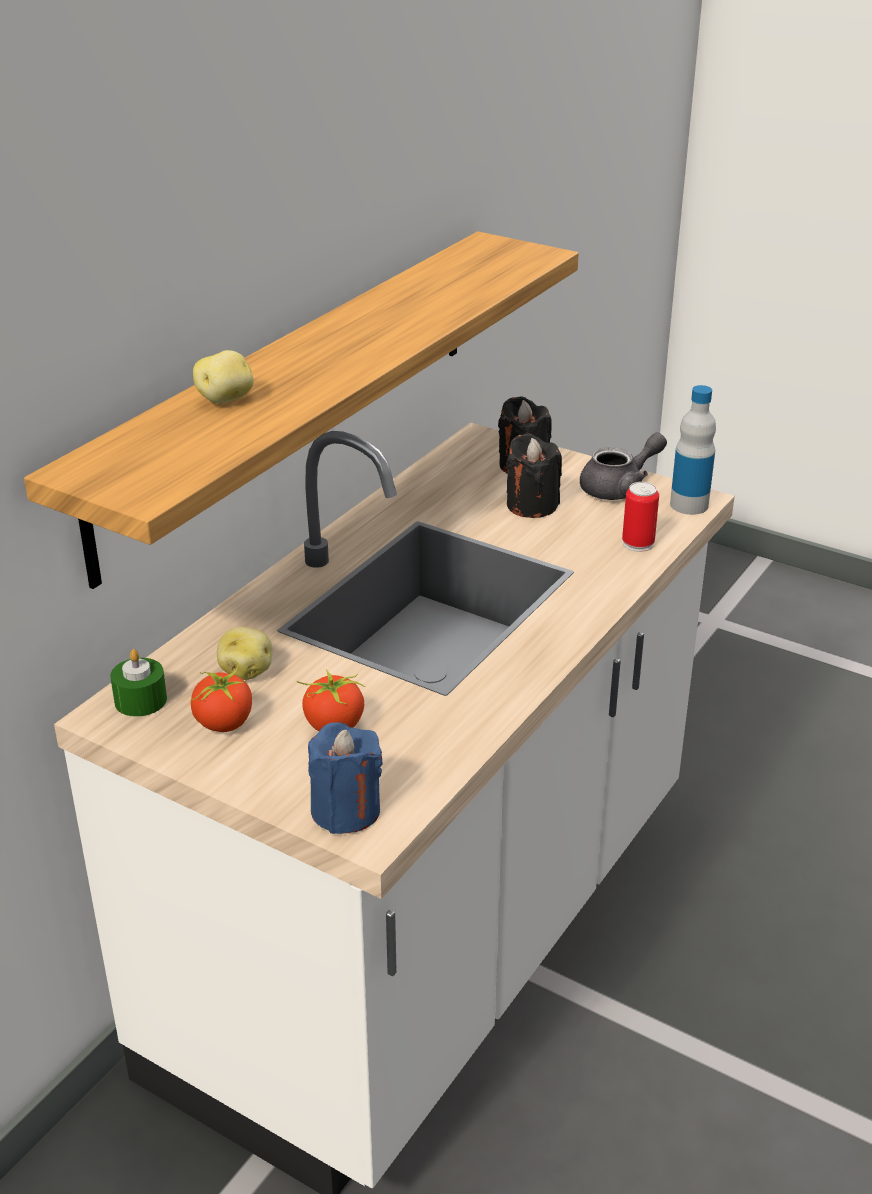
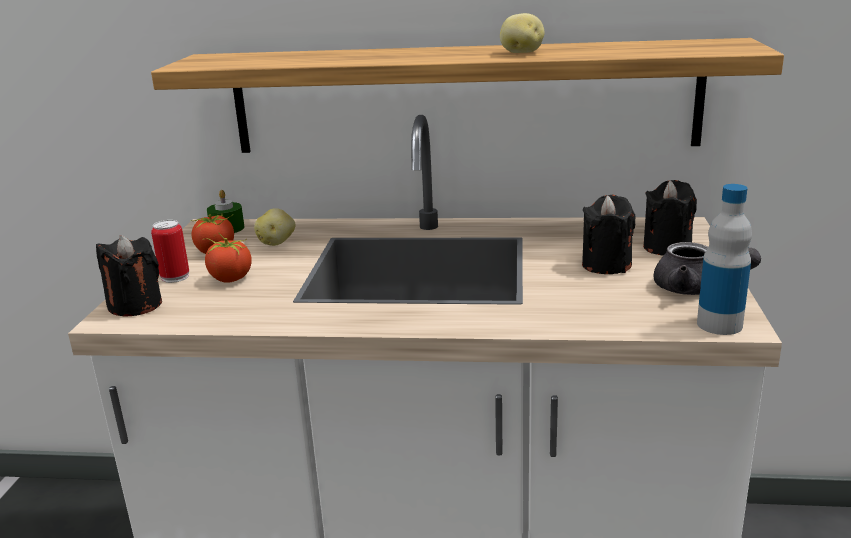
camera: 65 degrees right, 10 degrees down
potato [193,350,254,404] -> potato moved to [500,13,544,53]
blue candle [308,722,383,834] -> black candle [96,235,162,316]
can [622,482,659,552] -> can moved to [151,220,189,283]

